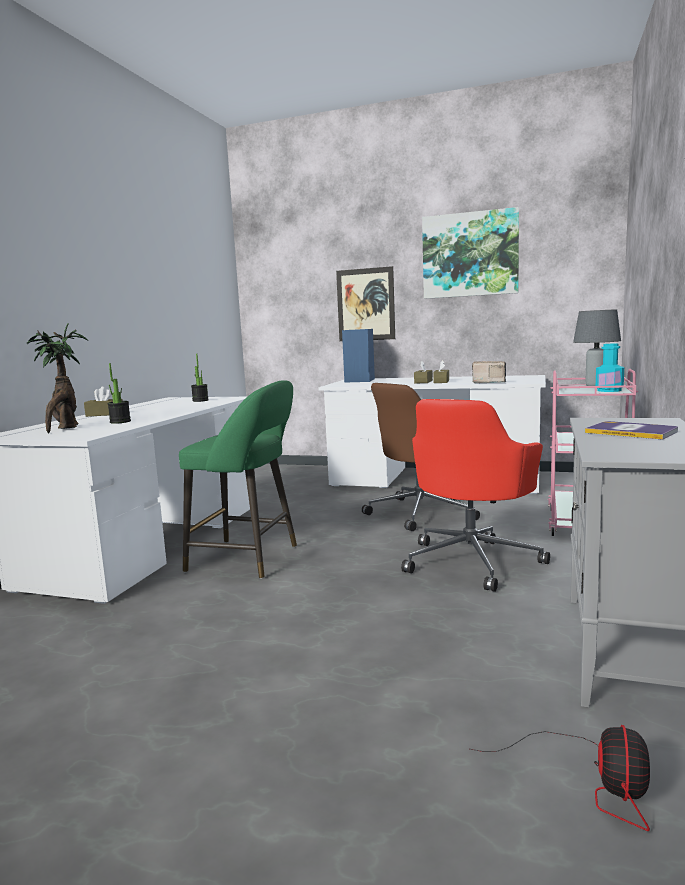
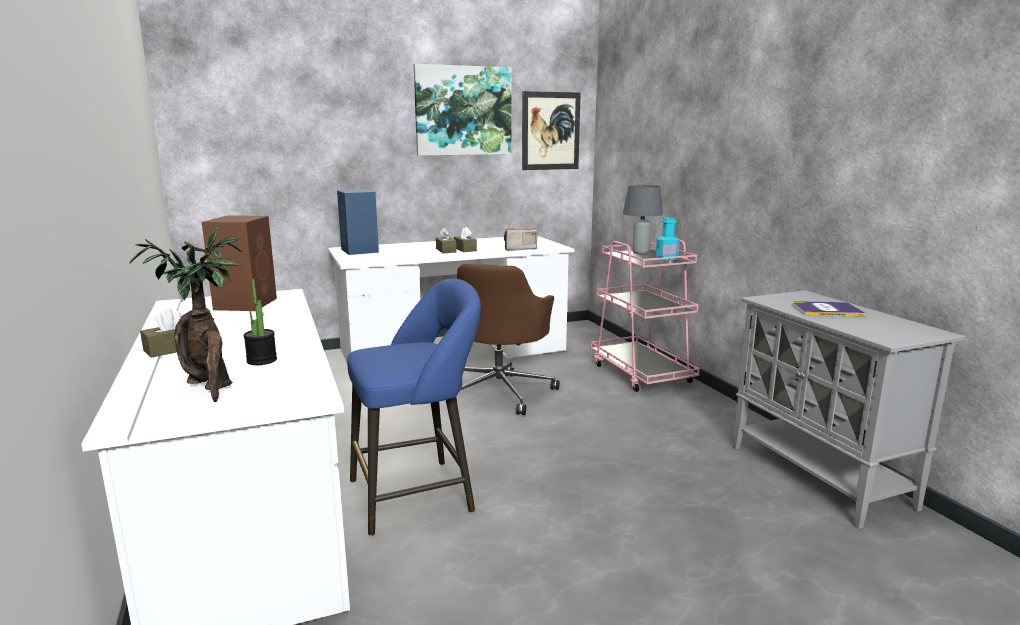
camera: 40 degrees left, 5 degrees up
green stool [179,380,297,579] -> blue stool [347,279,481,536]
potted plant [191,354,209,402] -> brown speaker [202,215,277,311]
picture [336,266,395,341] -> picture moved to [522,91,581,170]
red office chair [401,399,550,592] -> none
fan [470,725,650,831] -> none

